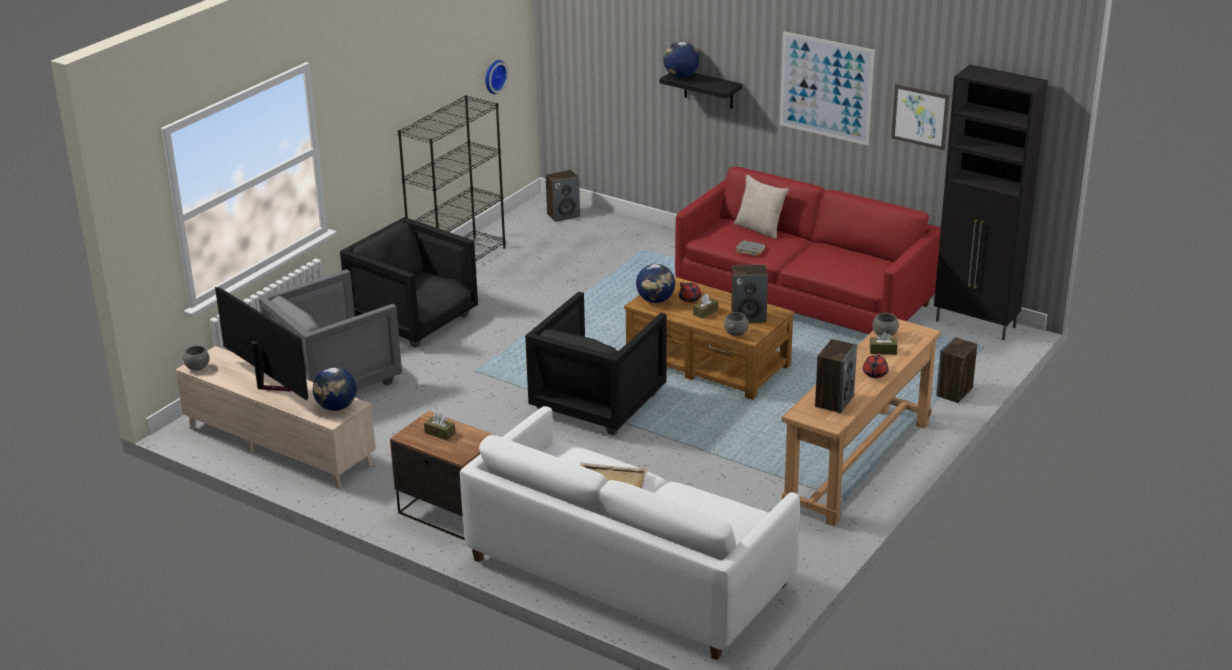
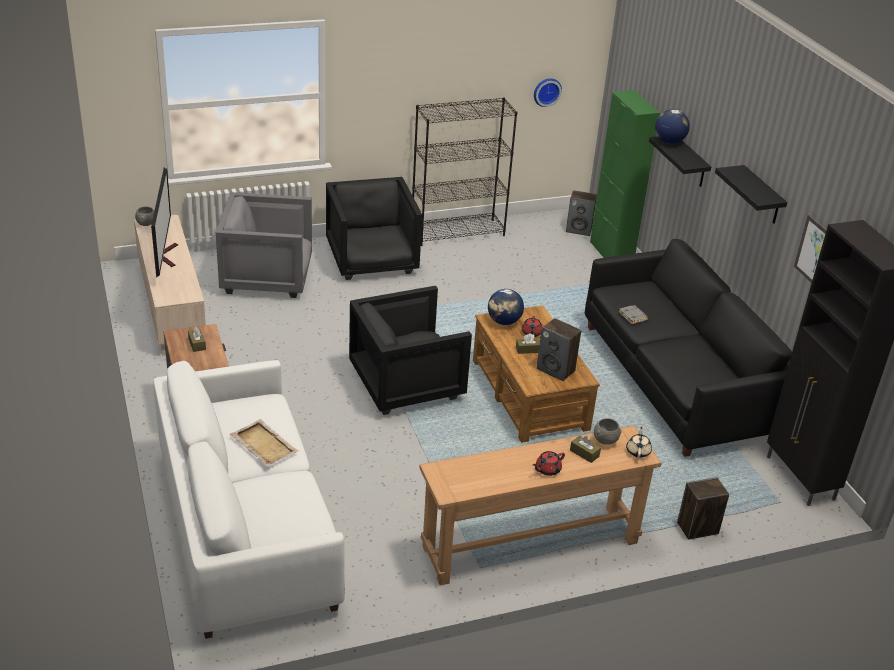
camera: 35 degrees right, 5 degrees up
globe [313,367,357,411] -> none
red sofa [675,167,941,334] -> black sofa [585,239,792,457]
grey bowl [724,312,749,336] -> none
beige pillow [734,174,789,239] -> none
picture [780,32,875,145] -> black shelf [715,165,788,224]
speaker [815,339,857,414] -> none
none -> green cabinet [590,90,660,258]
none -> beige teapot [626,427,652,458]

